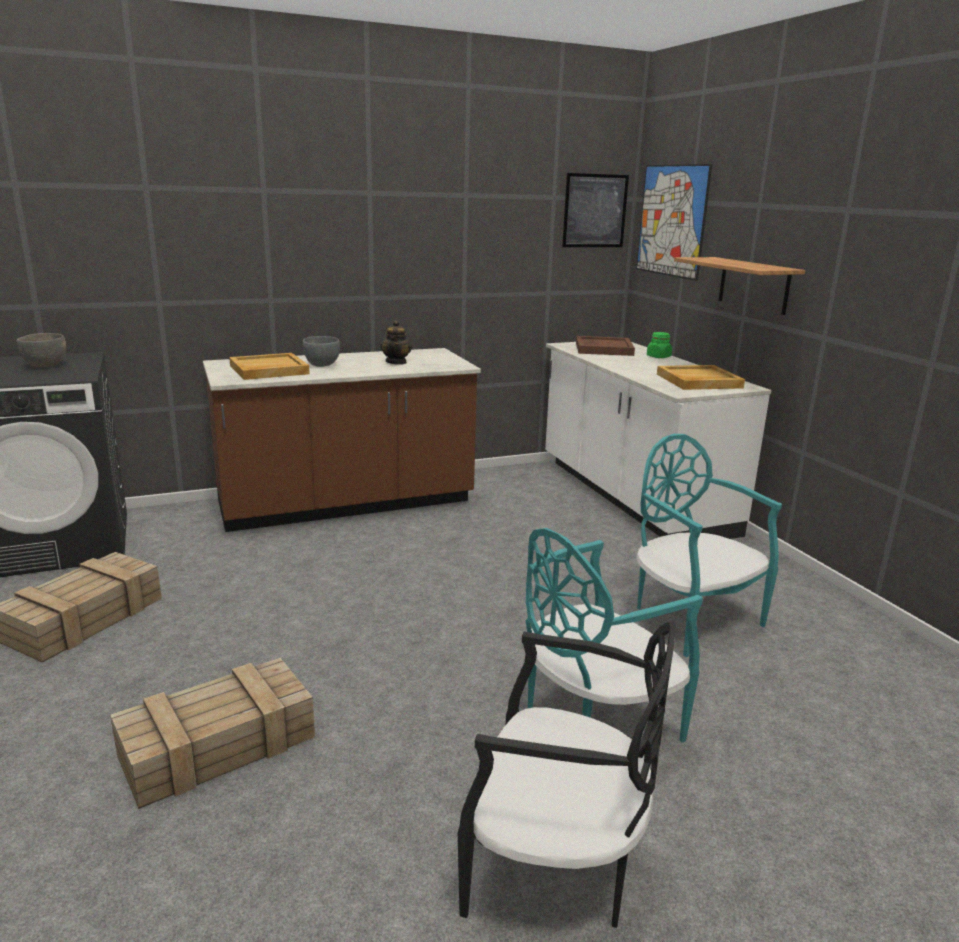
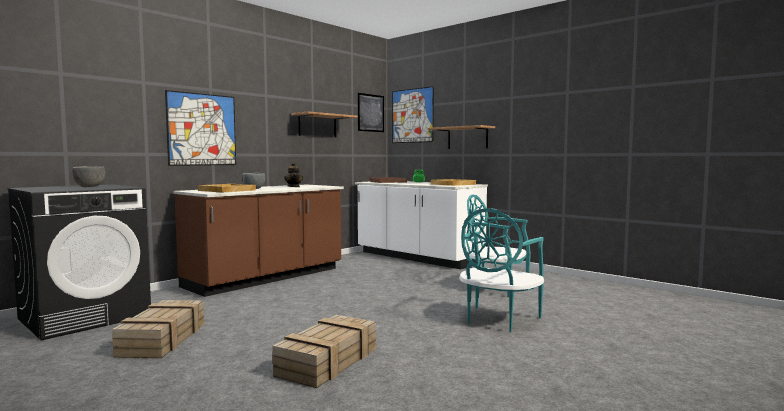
camera: 25 degrees left, 15 degrees down
black chair [458,622,676,928] -> none
none -> picture [165,90,236,166]
none -> shelf [291,111,358,137]

